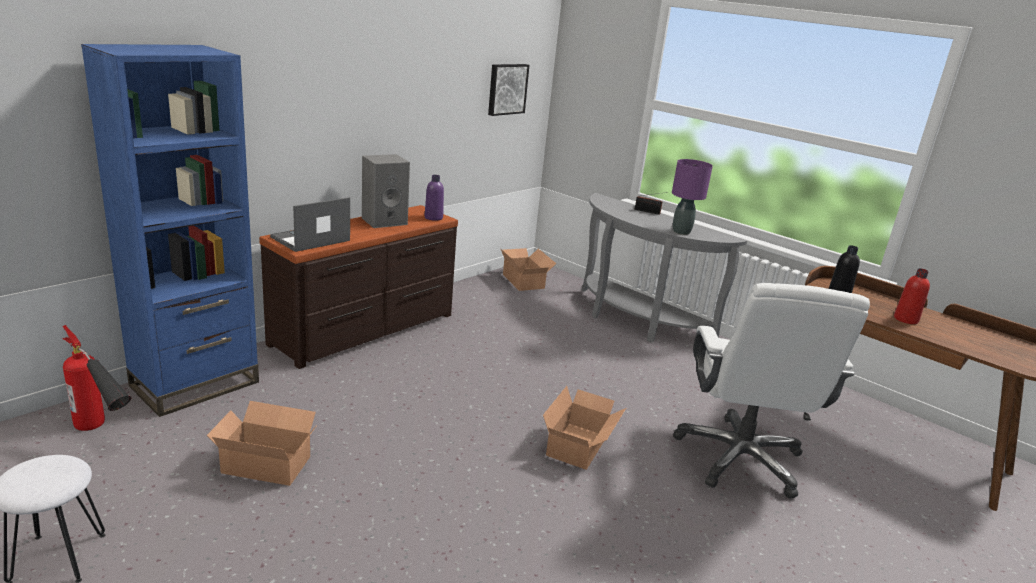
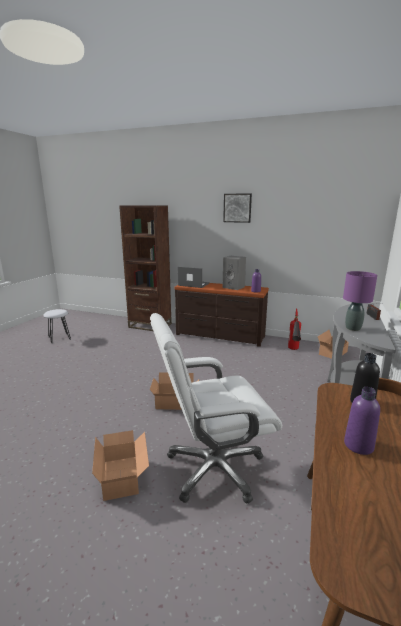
camera: 70 degrees right, 5 degrees down
fire extinguisher [63,325,131,431] -> fire extinguisher moved to [288,309,301,350]
blue bookcase [81,44,259,417] -> brown bookcase [119,205,172,331]
cardboard box [207,401,318,486] -> cardboard box moved to [92,430,149,501]
picture [488,64,529,116] -> picture moved to [223,193,252,223]
red bottle [894,268,930,324] -> purple bottle [344,387,380,455]

